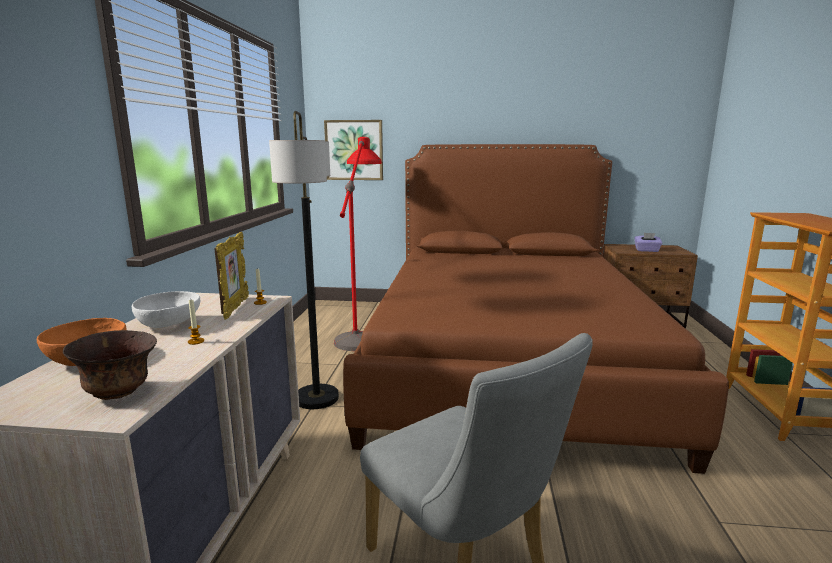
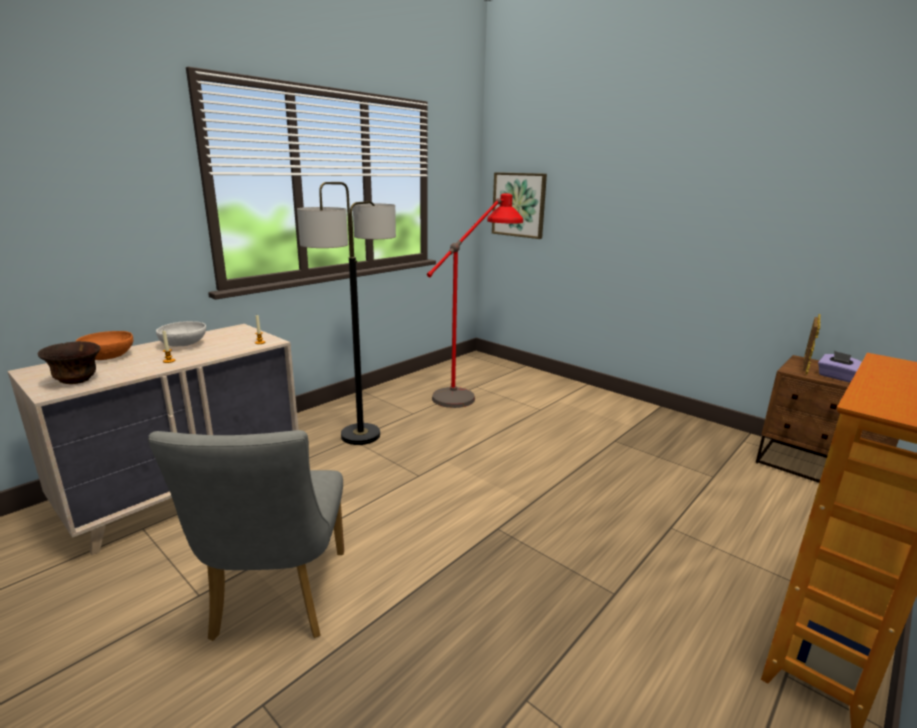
camera: 35 degrees right, 5 degrees up
picture frame [214,232,249,320] -> picture frame moved to [803,314,820,375]
brown bed [343,144,729,474] -> none

